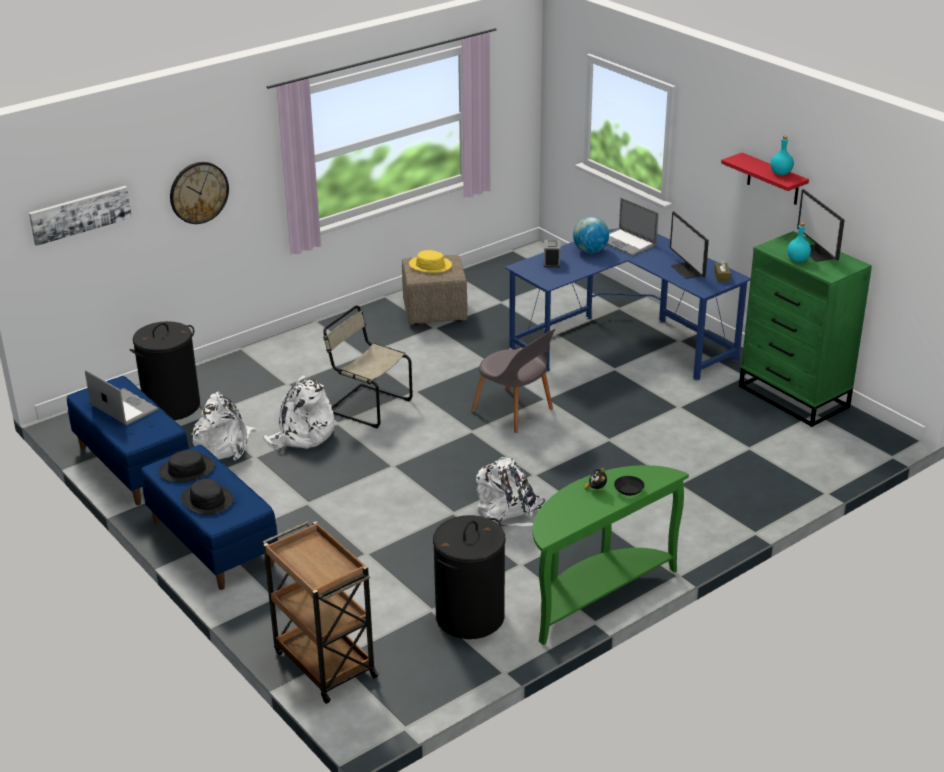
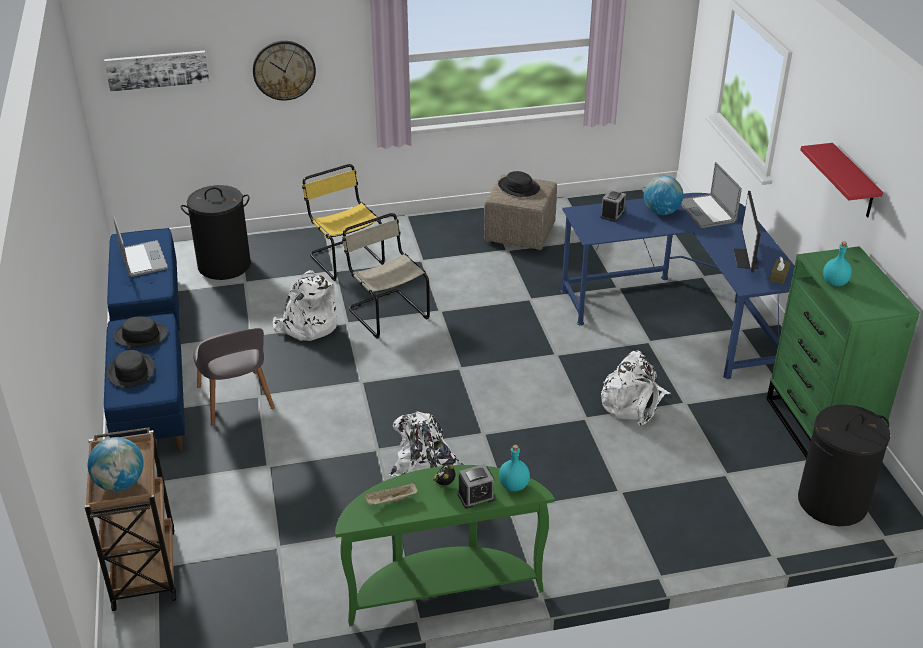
camera: 25 degrees right, 5 degrees up
white backpack [191,392,256,461] -> white backpack moved to [601,350,671,426]
yellow hat [409,250,452,273] -> black hat [498,171,540,197]
black laundry basket [433,515,505,639] -> black laundry basket moved to [798,404,890,526]
grey chair [471,329,555,433] -> grey chair moved to [193,328,275,426]
black bowl [614,476,644,496] -> alarm clock [457,464,496,509]
turquoise bottle [770,136,794,175] -> turquoise bottle moved to [499,445,530,491]
monitor [797,189,845,262] -> none
none -> globe [88,437,144,491]
none -> yellow chair [302,164,385,281]
none -> beige tray [365,482,418,505]

